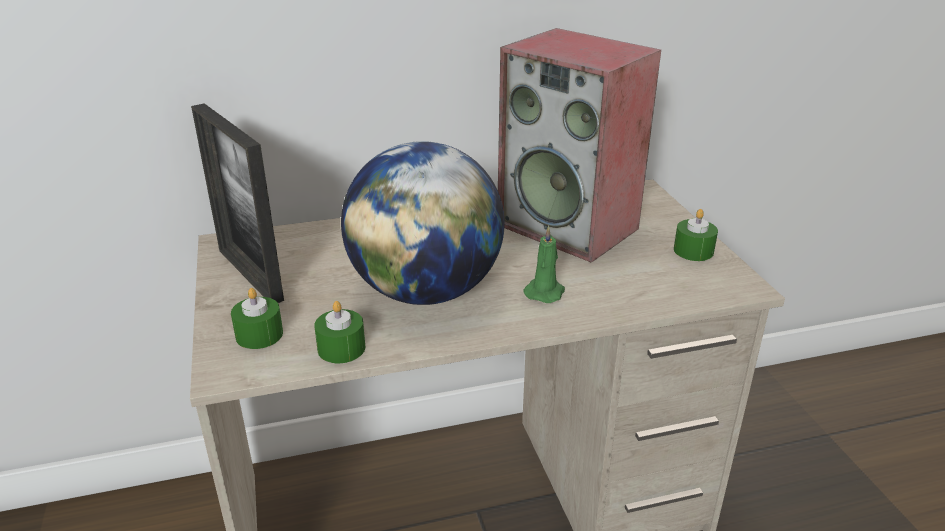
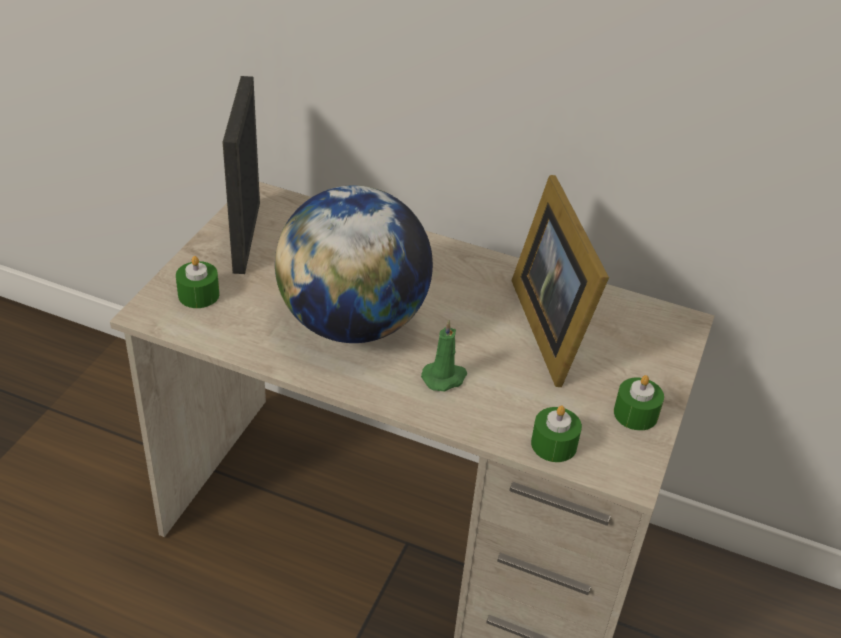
camera: 35 degrees right, 10 degrees up
green candle [314,301,365,363] -> green candle moved to [531,405,582,462]
speaker [498,28,661,263] -> picture frame [511,175,609,387]

